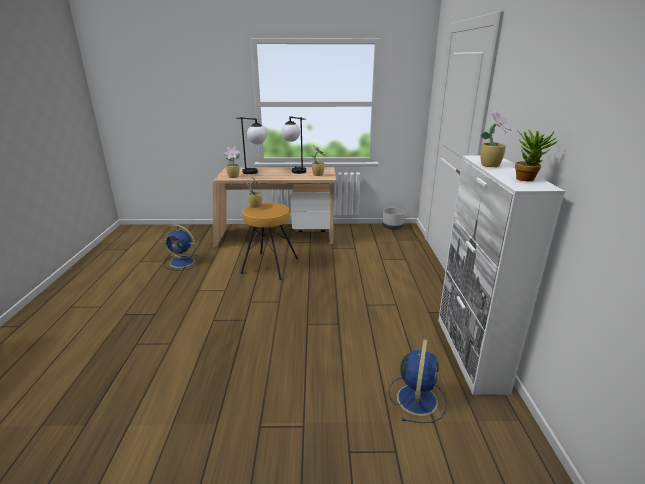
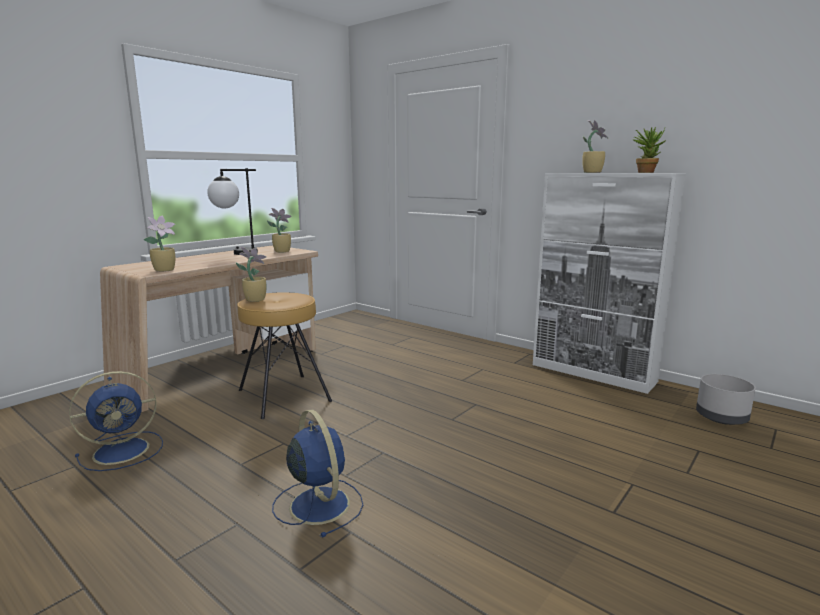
camera: 50 degrees left, 10 degrees down
table lamp [236,117,267,174] -> none
grey planter [382,208,405,230] -> grey planter moved to [696,374,756,425]
blue fan [388,339,447,423] -> blue fan moved to [272,410,363,538]

